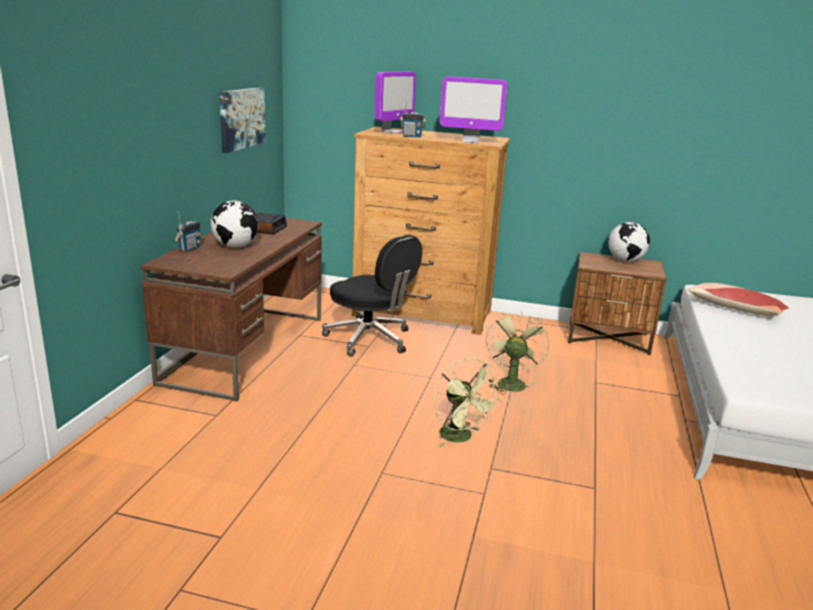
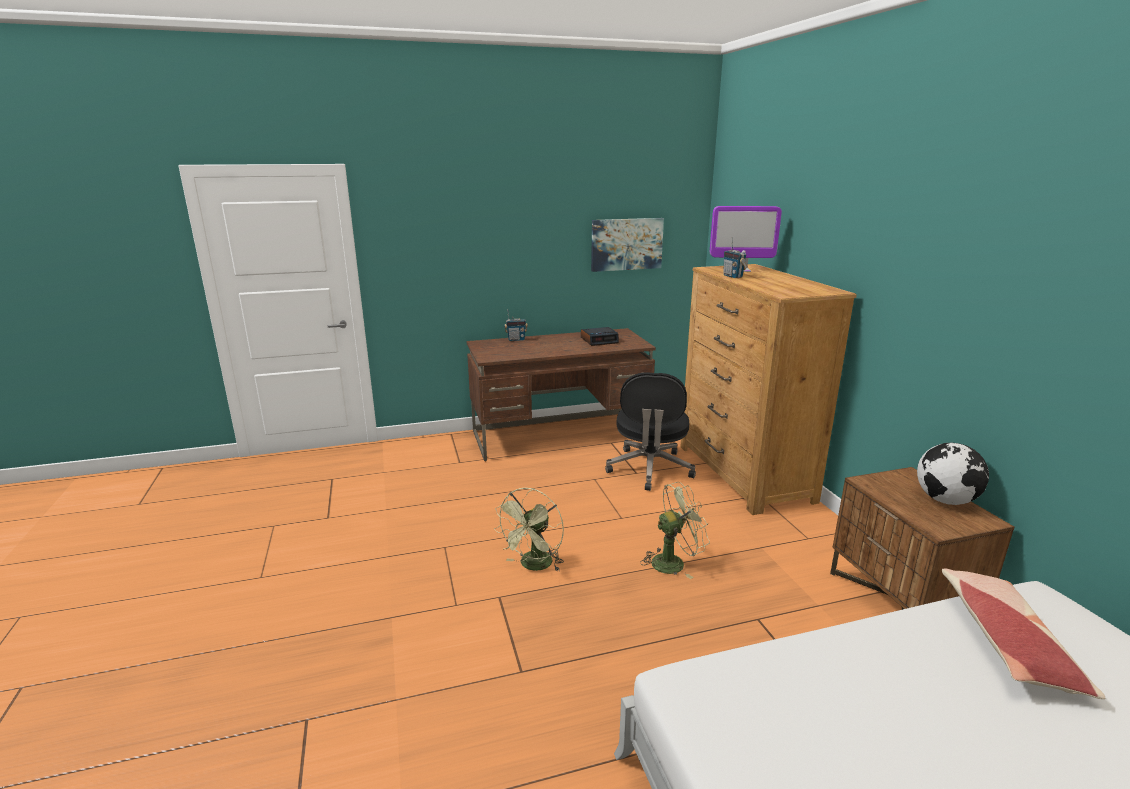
camera: 60 degrees right, 0 degrees up
globe [211,200,259,248] -> none
monitor [440,76,508,143] -> none

